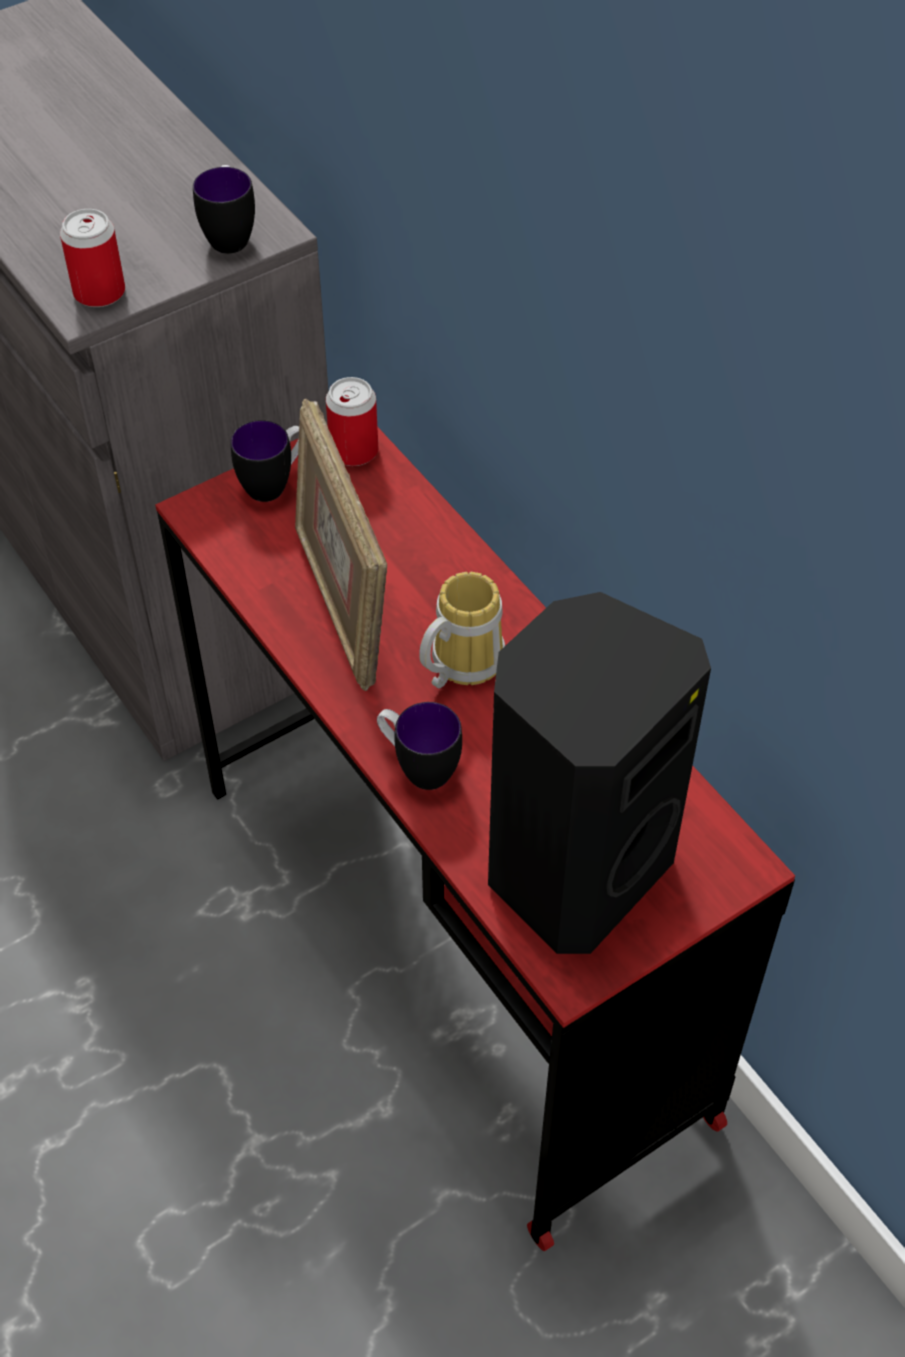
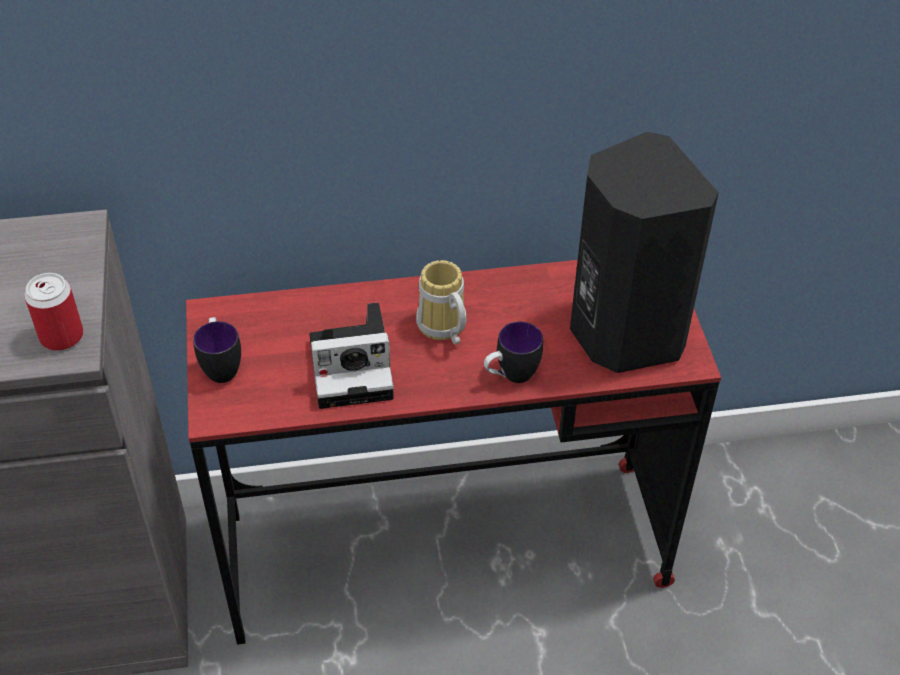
camera: 65 degrees left, 5 degrees down
mug [193,165,255,254] -> none
picture frame [295,399,387,691] -> camera [309,303,394,409]
can [326,377,378,466] -> none

